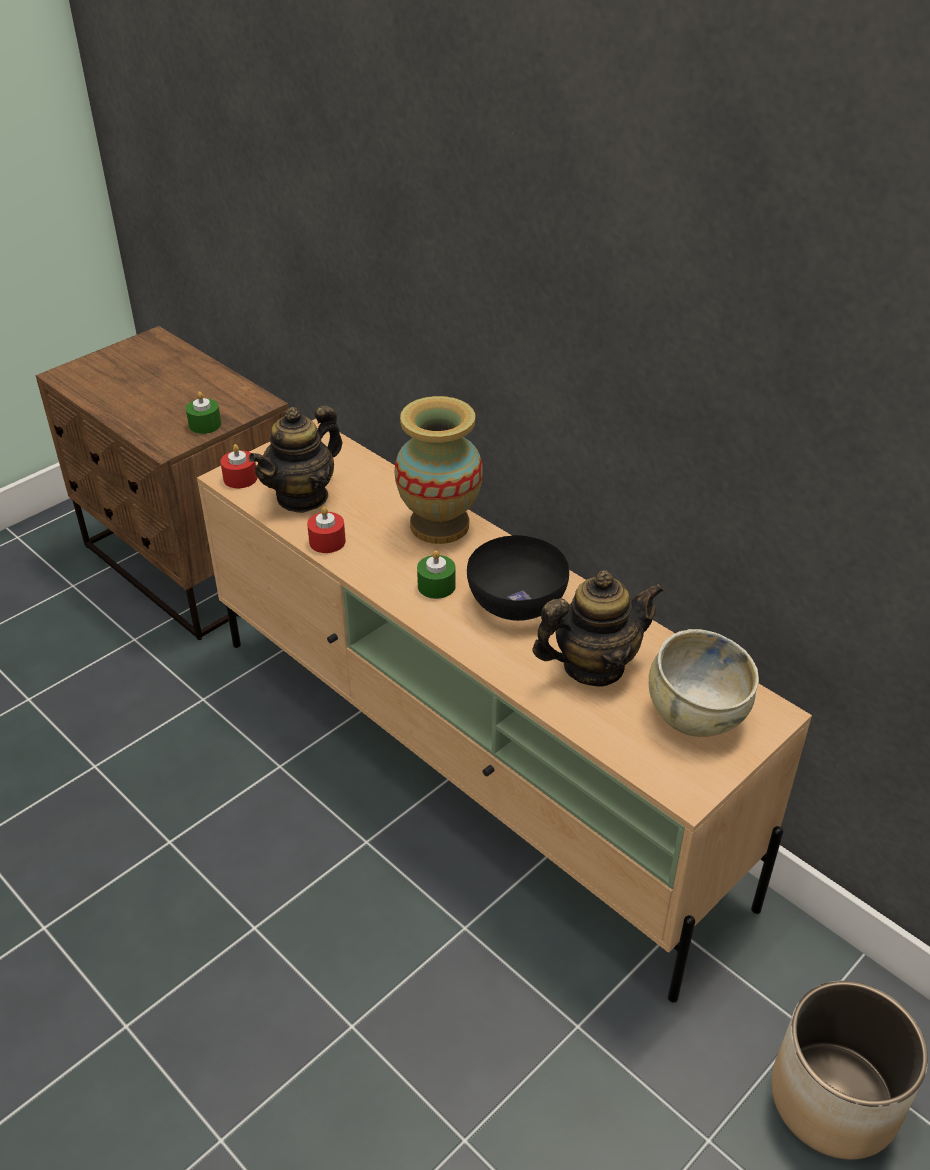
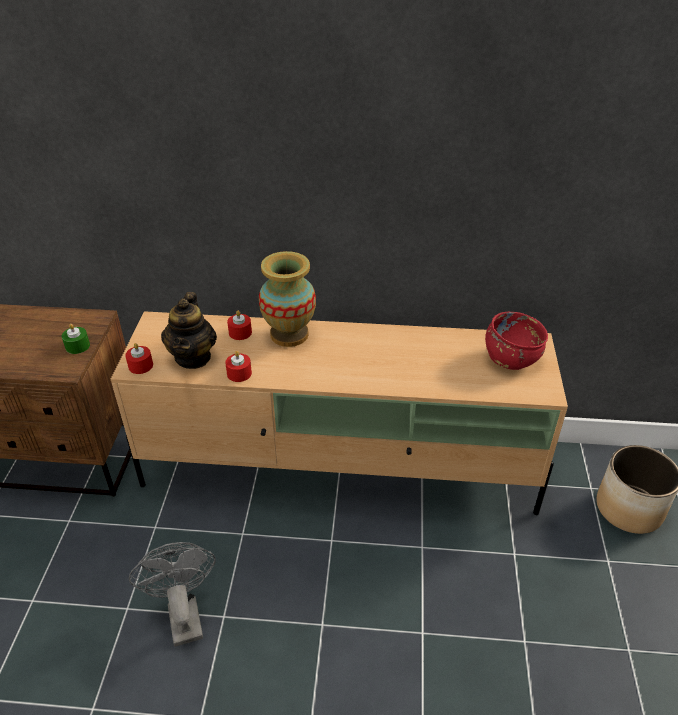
camera: 40 degrees left, 0 degrees up
green candle [417,550,456,599] -> none
black bowl [467,535,569,621] -> none
teapot [532,570,664,687] -> none
beige bowl [649,629,759,737] -> red bowl [485,312,548,370]
none -> grey fan [129,542,216,647]
none -> red candle [227,311,252,340]

